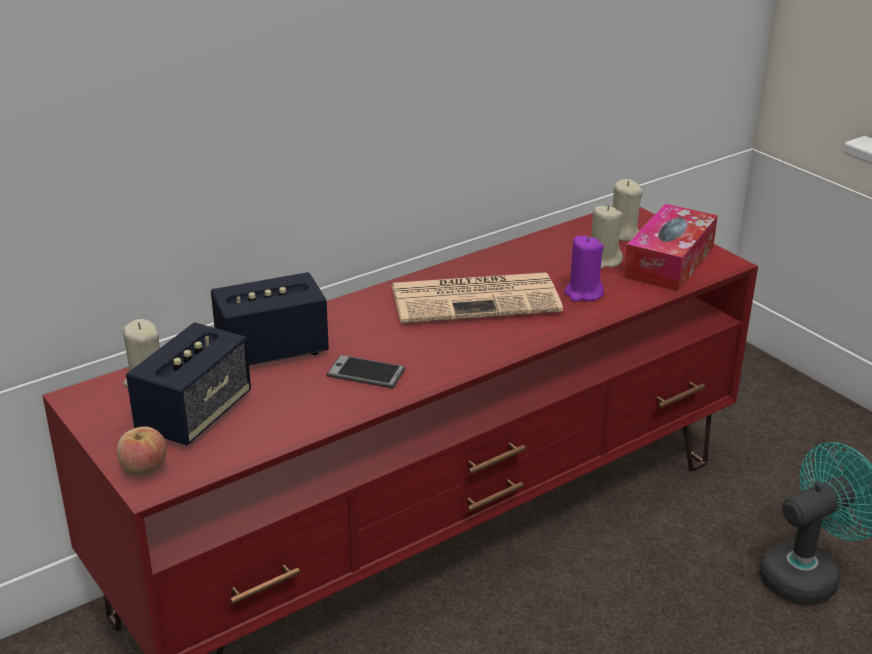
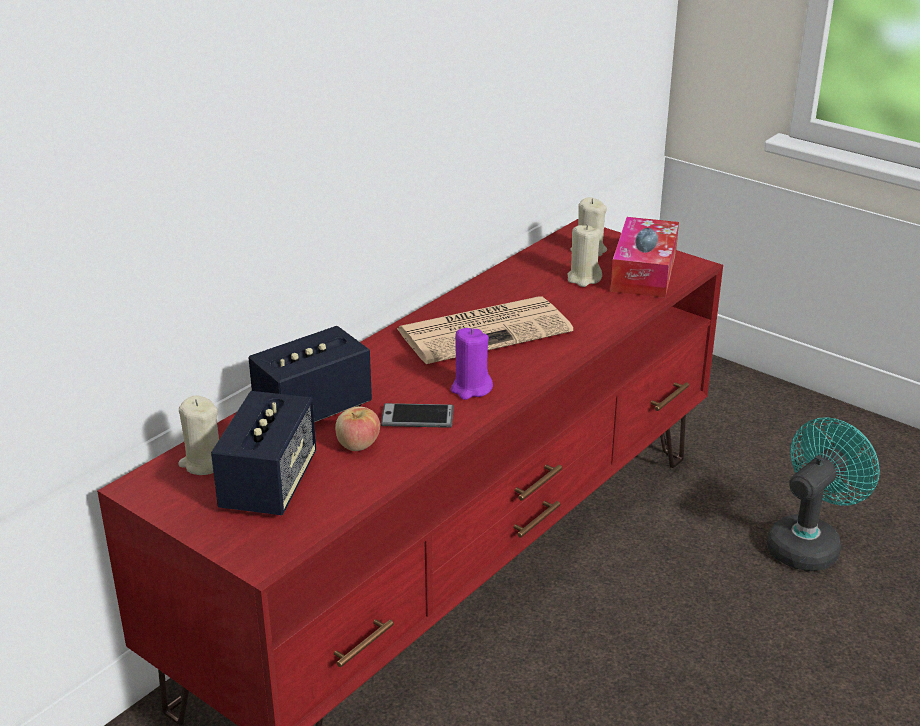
camera: 15 degrees left, 0 degrees up
apple [117,426,167,475] -> apple moved to [335,406,380,451]
purple candle [564,236,604,302] -> purple candle moved to [451,328,493,400]

